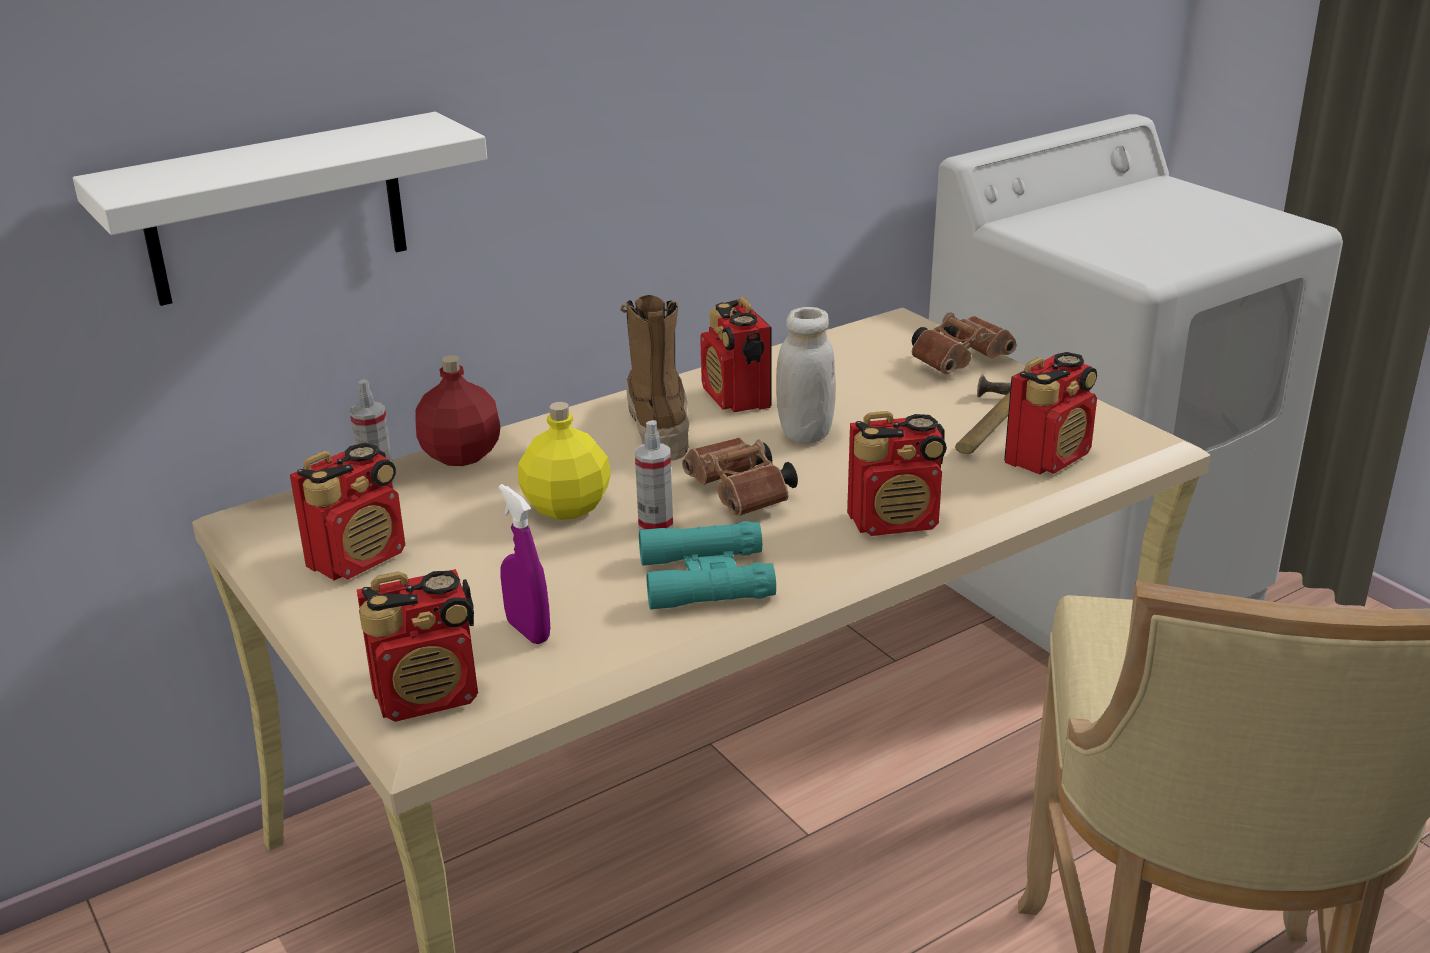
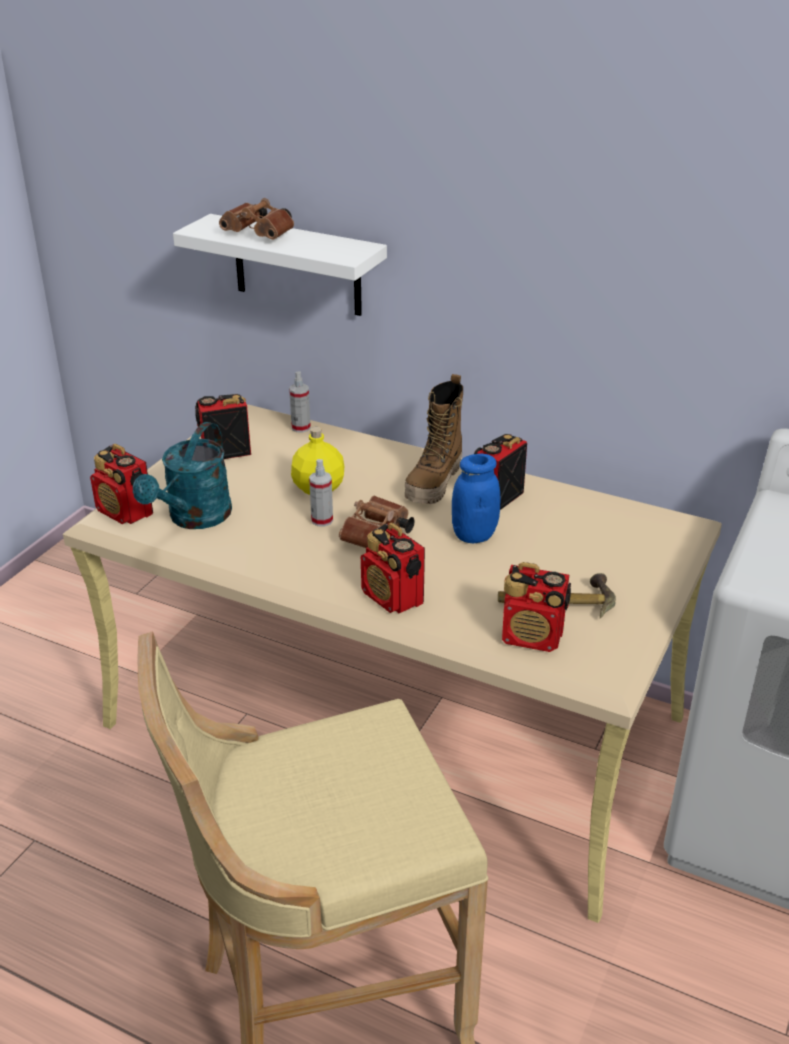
camera: 60 degrees right, 5 degrees up
radio [290,443,405,580] -> radio turned 150 degrees clockwise [195,394,251,459]
red bottle [416,355,501,466] -> none
purple spray bottle [499,484,550,644] -> turquoise watering can [133,422,232,529]
boot [620,295,689,461] -> boot turned 150 degrees clockwise [405,374,463,504]
turquoise binoculars [639,521,776,610] -> none
white jar [776,307,836,444] -> blue jar [452,454,500,543]
brown binoculars [912,312,1016,375] -> brown binoculars moved to [219,198,294,240]

